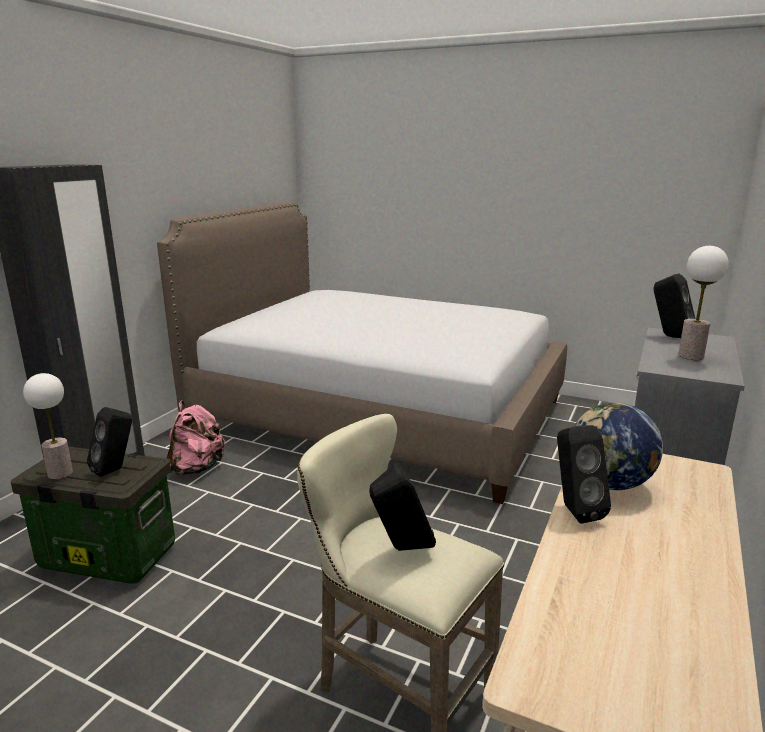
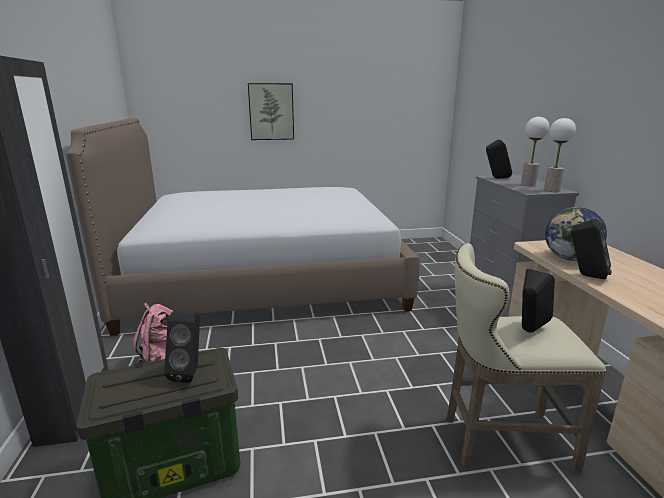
camera: 35 degrees left, 0 degrees up
table lamp [23,373,73,479] -> table lamp moved to [544,118,576,192]
none -> picture [248,83,294,140]

